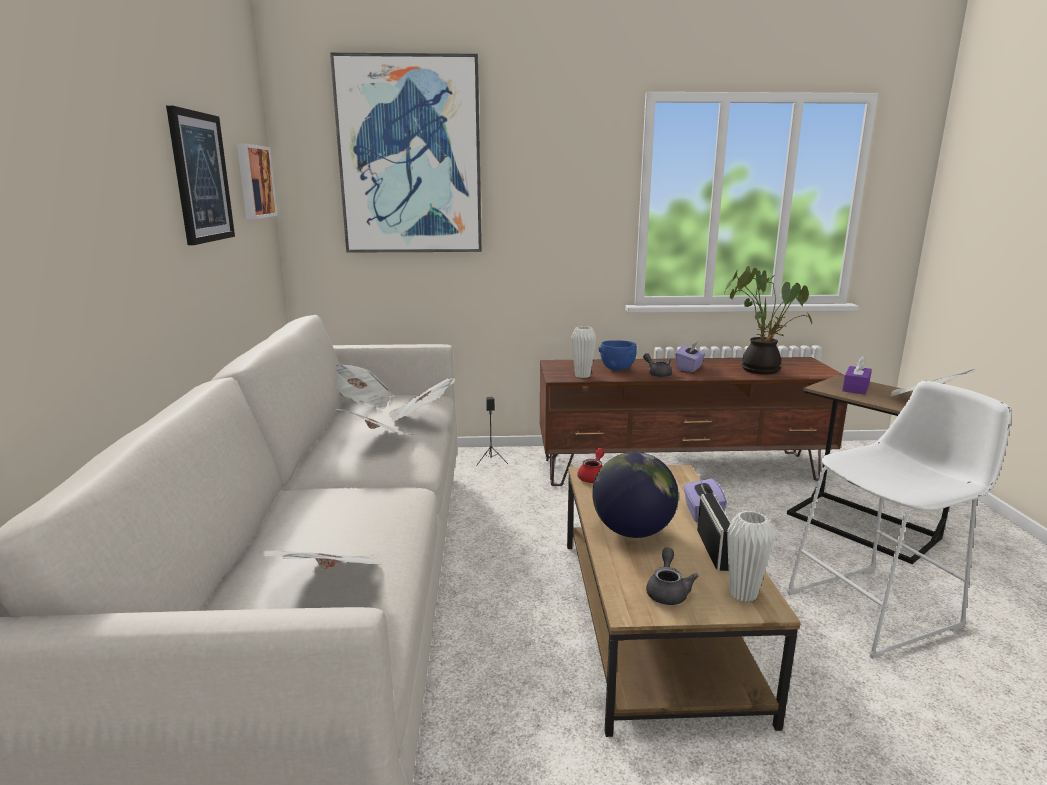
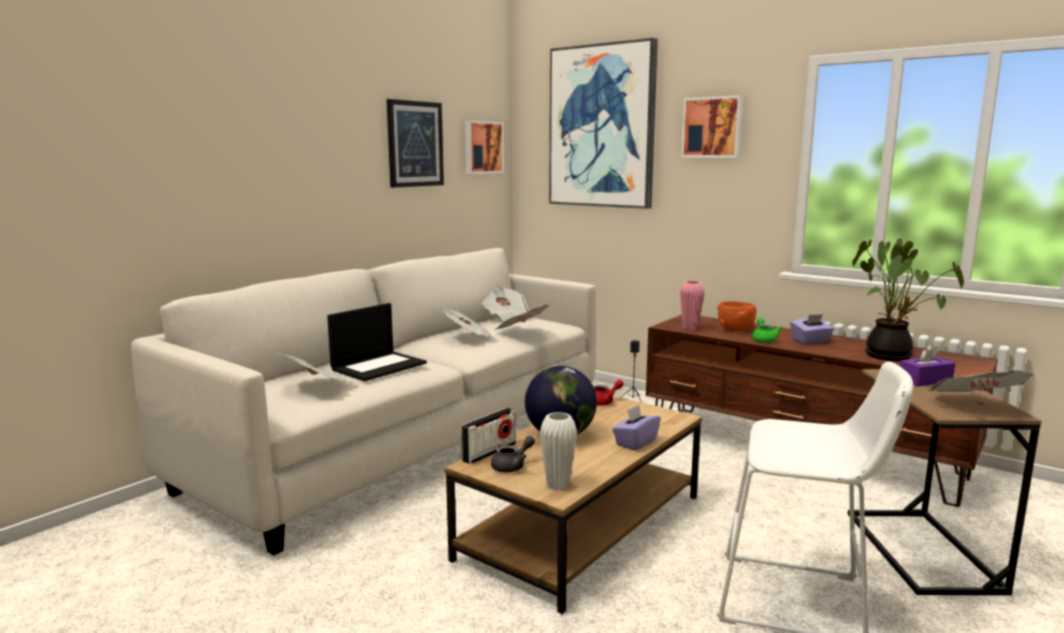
camera: 40 degrees right, 5 degrees down
white vase [571,326,596,378] -> pink vase [680,281,705,330]
blue bowl [599,340,637,370] -> orange bowl [717,301,756,331]
grey teapot [643,353,672,377] -> green teapot [752,317,782,343]
radio [697,494,731,571] -> radio moved to [461,408,516,464]
none -> laptop [327,303,427,381]
none -> picture [681,95,743,158]

